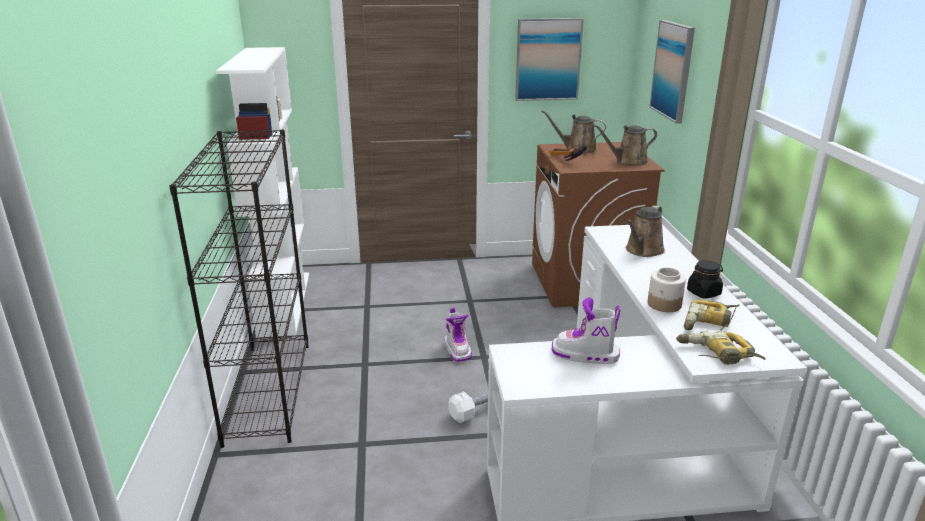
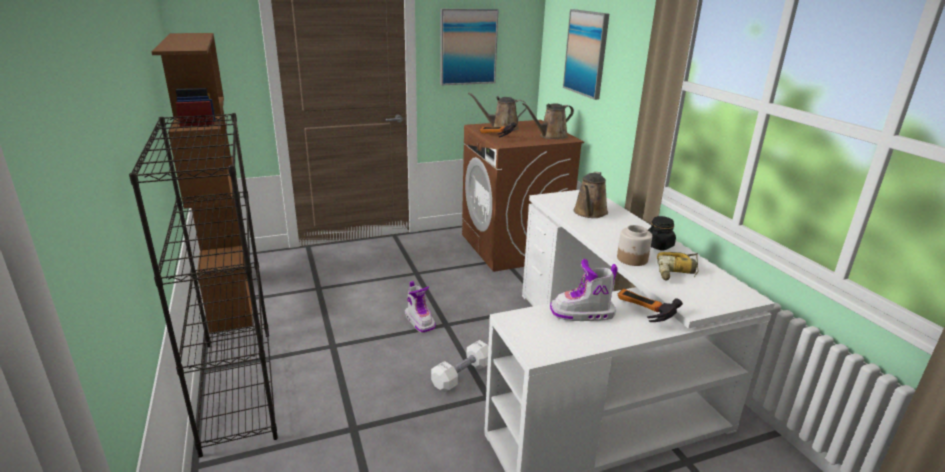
camera: 15 degrees left, 0 degrees up
white bookcase [216,47,309,338] -> brown bookcase [152,33,253,333]
power drill [676,331,766,365] -> none
none -> hammer [618,288,683,322]

